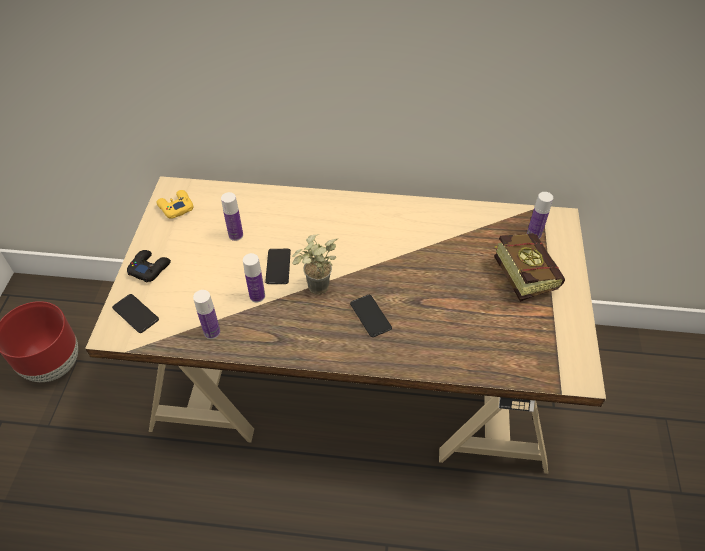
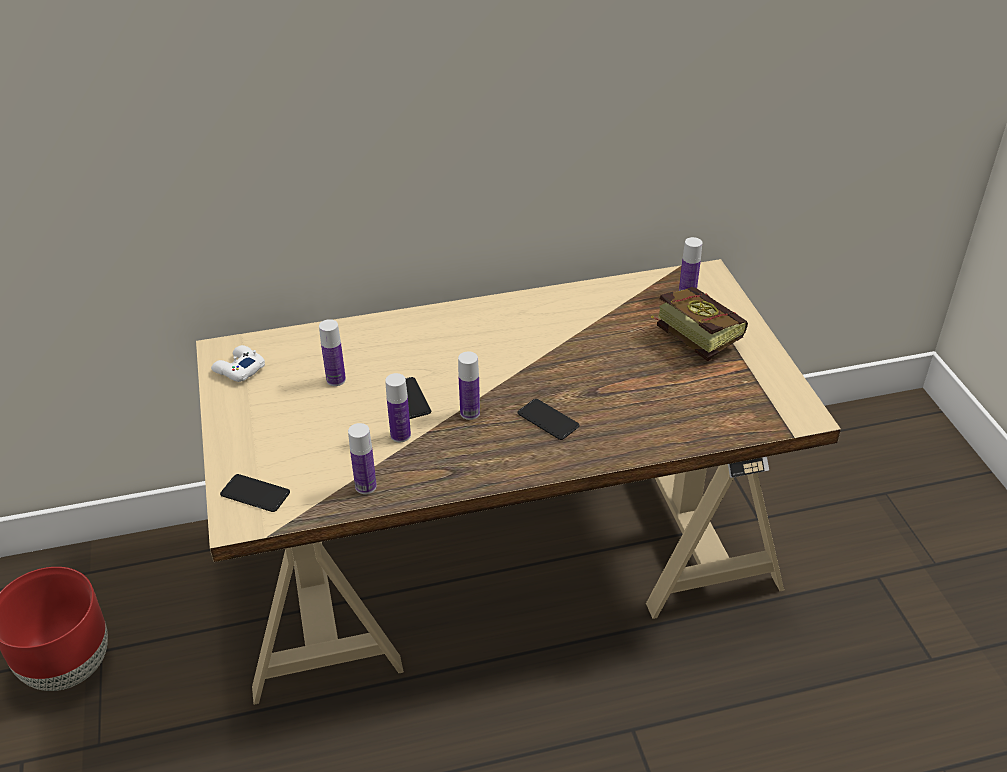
camera: 20 degrees left, 10 degrees down
black game controller [127,250,171,282] -> none
yellow game controller [156,190,193,219] -> white game controller [211,345,265,382]
potted plant [292,234,339,295] -> bottle [458,351,480,420]

